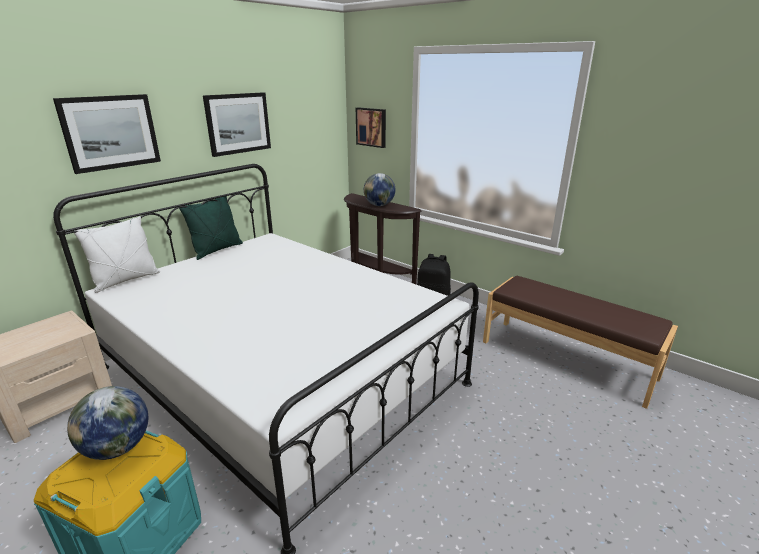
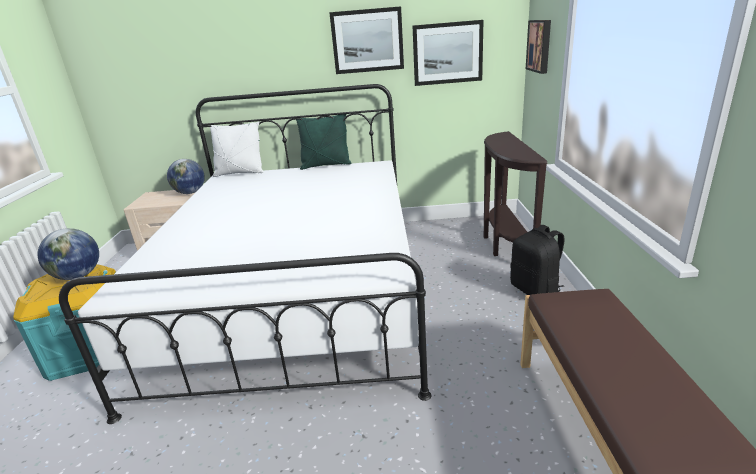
camera: 50 degrees right, 0 degrees up
picture [53,94,161,174] -> picture moved to [413,20,484,86]
globe [364,173,395,206] -> globe moved to [167,159,205,194]

